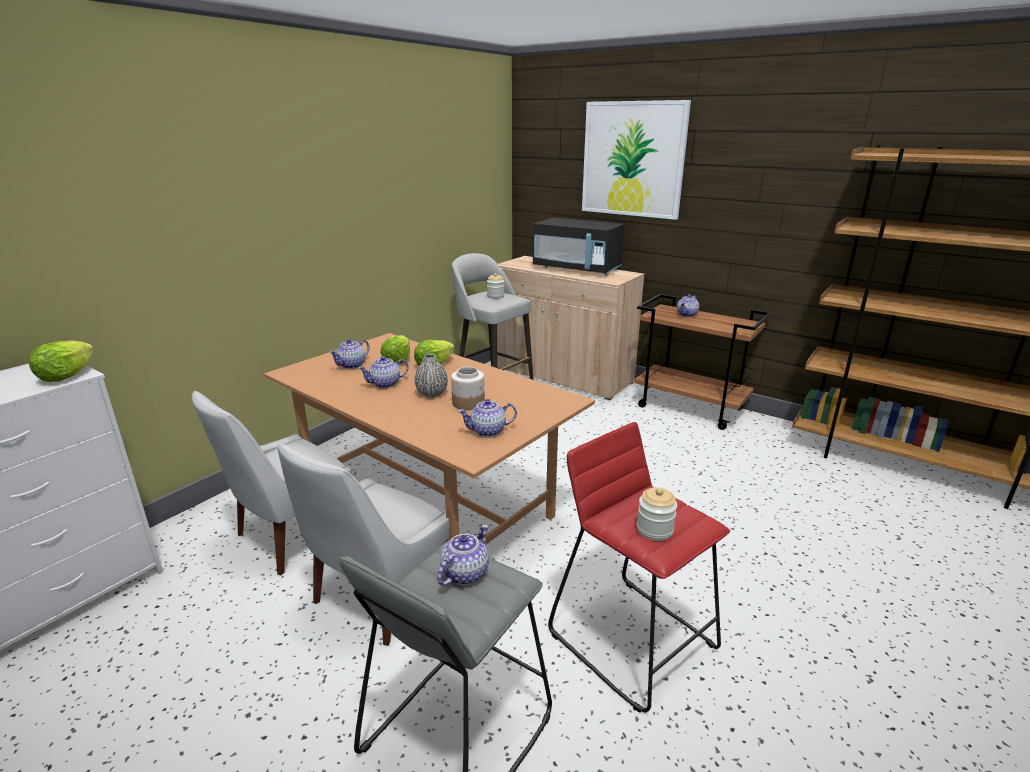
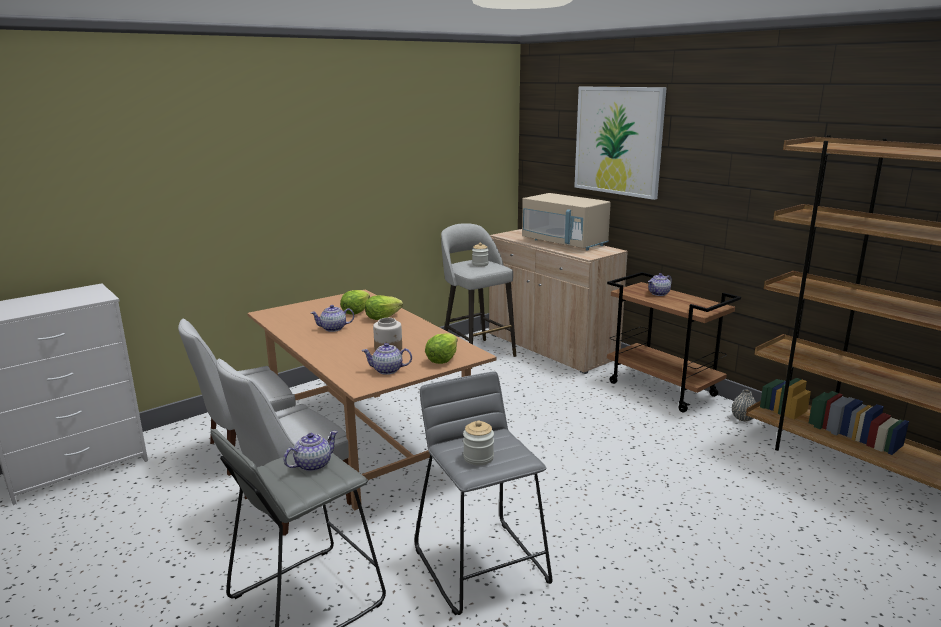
camera: 15 degrees right, 5 degrees down
lettuce [29,340,94,382] -> lettuce moved to [425,333,458,364]
teapot [329,339,370,369] -> none
grey vase [414,354,448,398] -> grey vase moved to [732,390,756,421]
black microwave [533,218,624,275] -> beige microwave [522,193,611,251]
red stool [548,422,730,713] -> grey stool [415,371,552,615]

